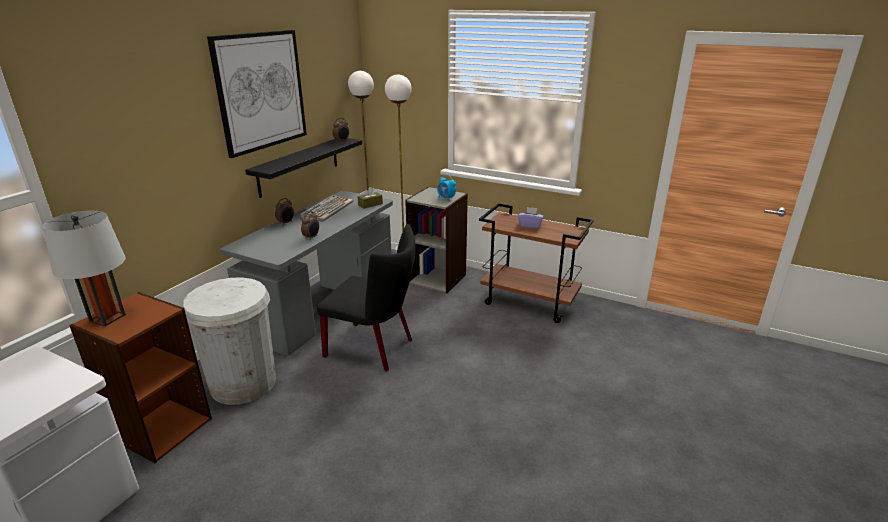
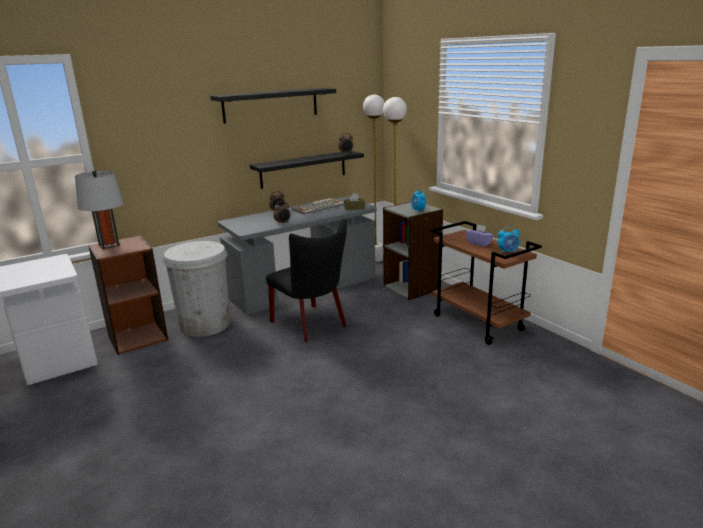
camera: 30 degrees right, 5 degrees down
picture [207,30,307,158] -> black shelf [210,88,336,124]
none -> alarm clock [498,226,520,254]

